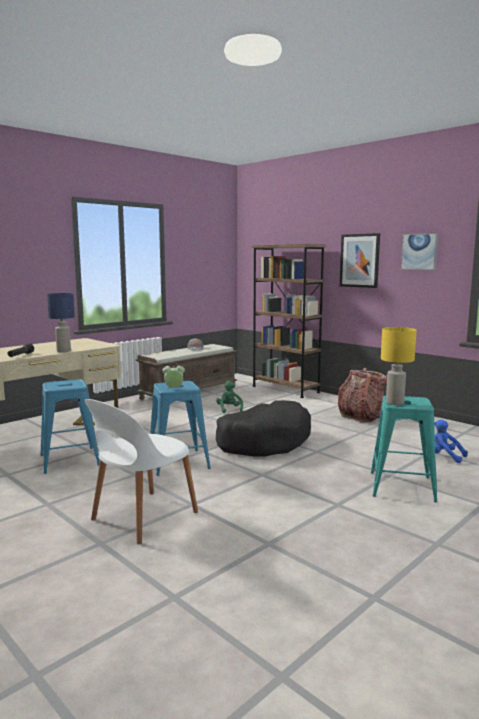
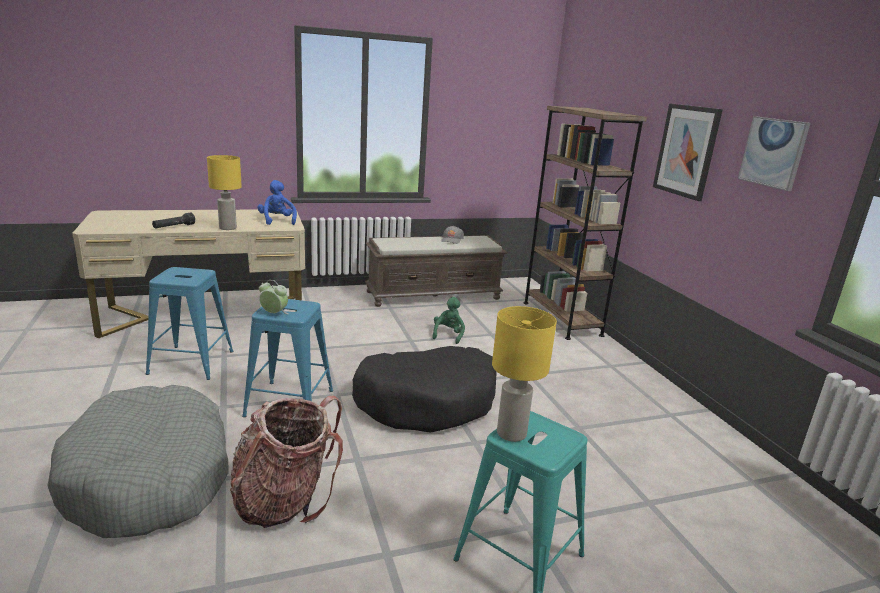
camera: 25 degrees right, 10 degrees up
blue table lamp [47,293,75,352] -> yellow table lamp [207,155,242,230]
white chair [84,399,198,544] -> grey dog bed [47,385,229,538]
backpack [338,368,387,423] -> backpack moved to [230,395,343,528]
blue plush toy [434,419,468,463] -> blue plush toy moved to [258,180,297,225]

